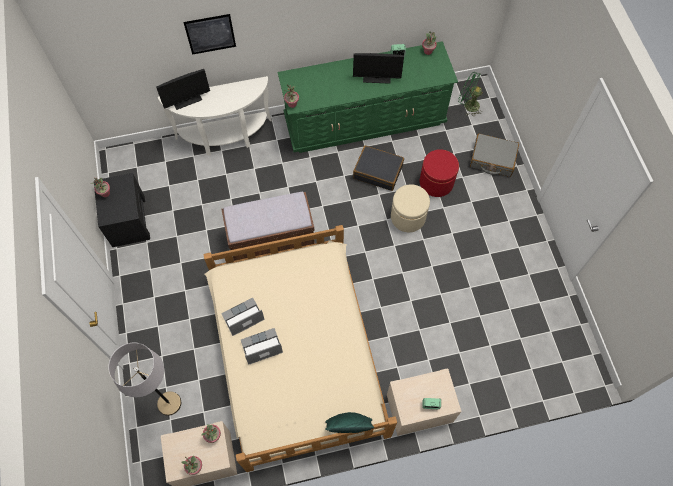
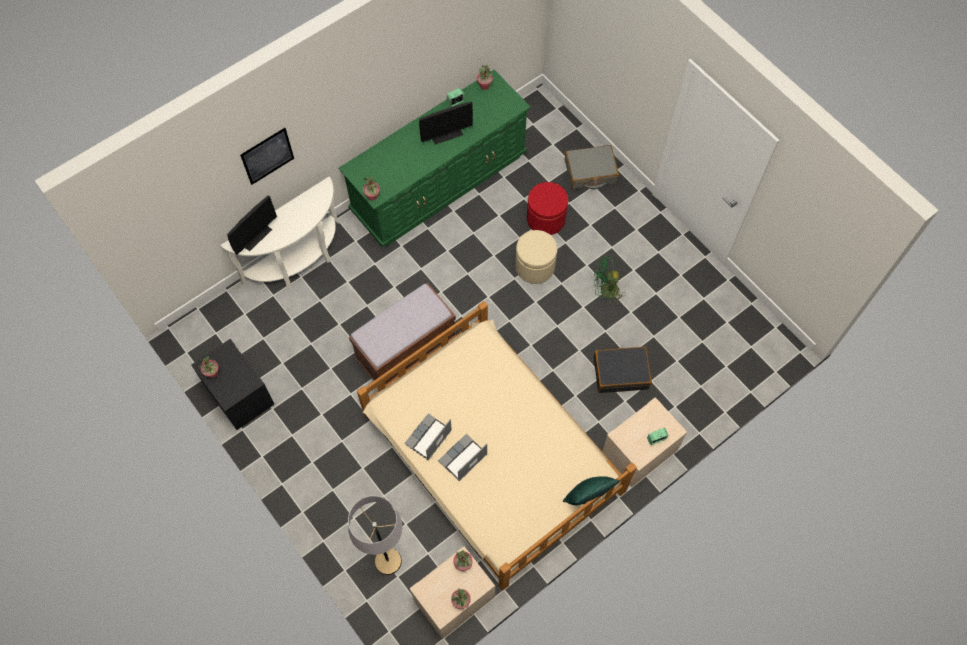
camera: 25 degrees left, 0 degrees up
black suitcase [353,146,404,191] -> black suitcase moved to [593,346,652,393]
green fan [458,72,483,117] -> green fan moved to [594,256,623,305]

